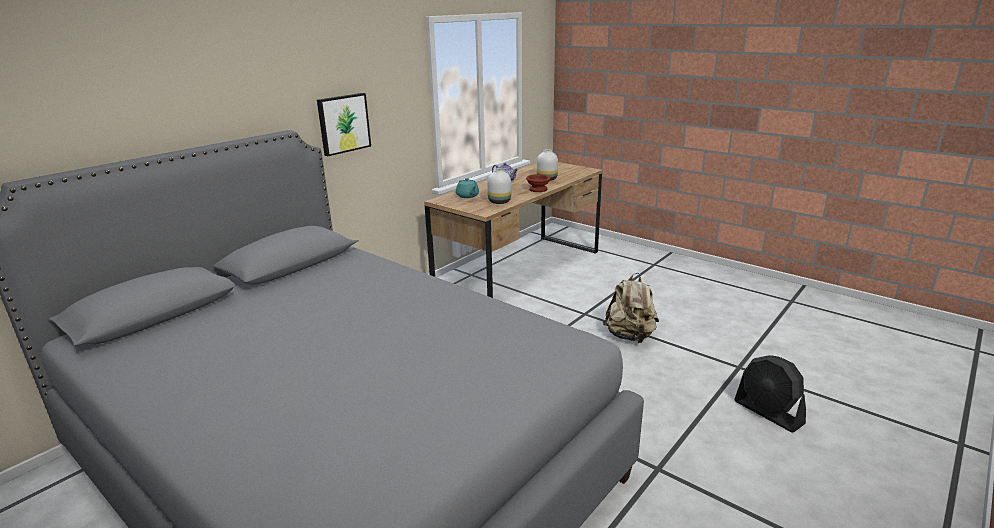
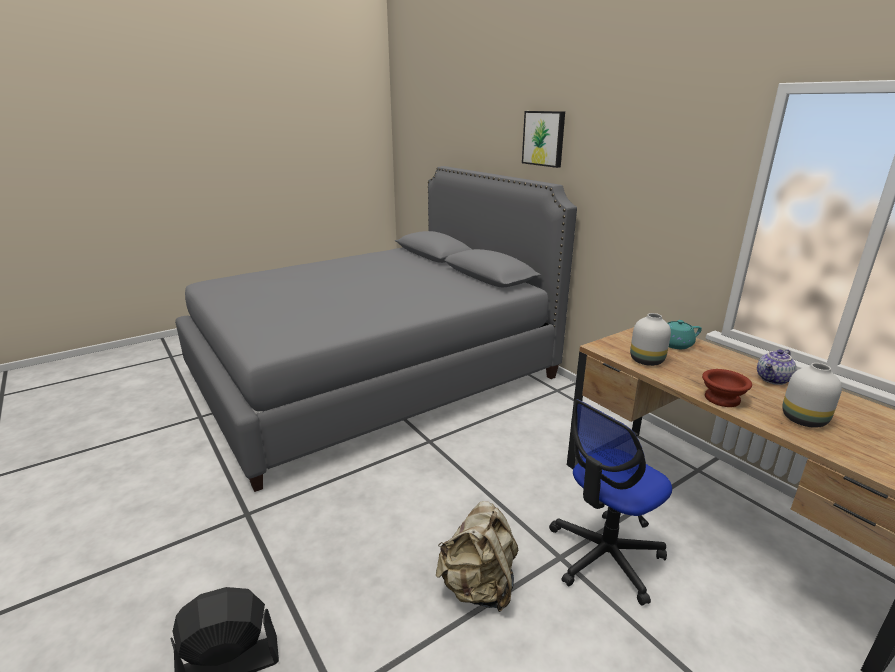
camera: 105 degrees right, 0 degrees up
picture [317,93,371,156] -> picture moved to [522,111,565,168]
none -> office chair [549,399,672,606]

